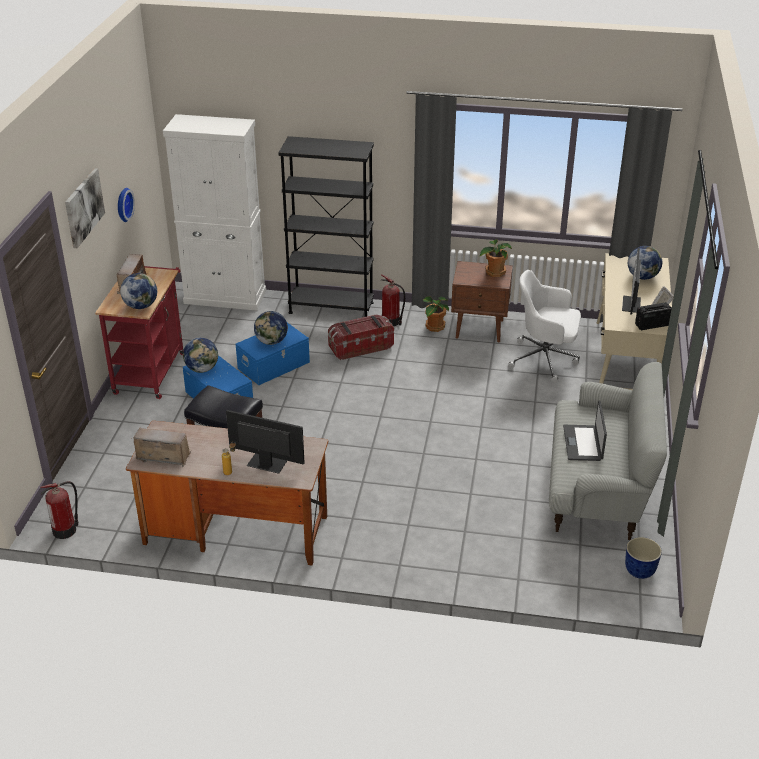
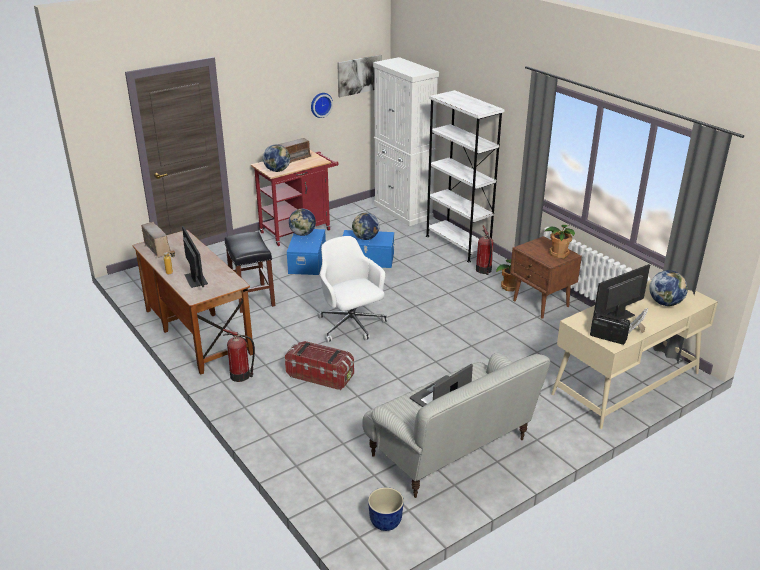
camera: 45 degrees right, 5 degrees down
fire extinguisher [40,481,78,539] -> fire extinguisher moved to [223,329,255,382]
picture [65,168,105,248] -> picture moved to [337,54,382,97]
black bookcase [279,136,374,317] -> white bookcase [426,90,505,262]
storage box [328,315,394,360] -> storage box moved to [285,341,354,390]
white office chair [508,270,581,383] -> white office chair moved to [318,236,388,343]

